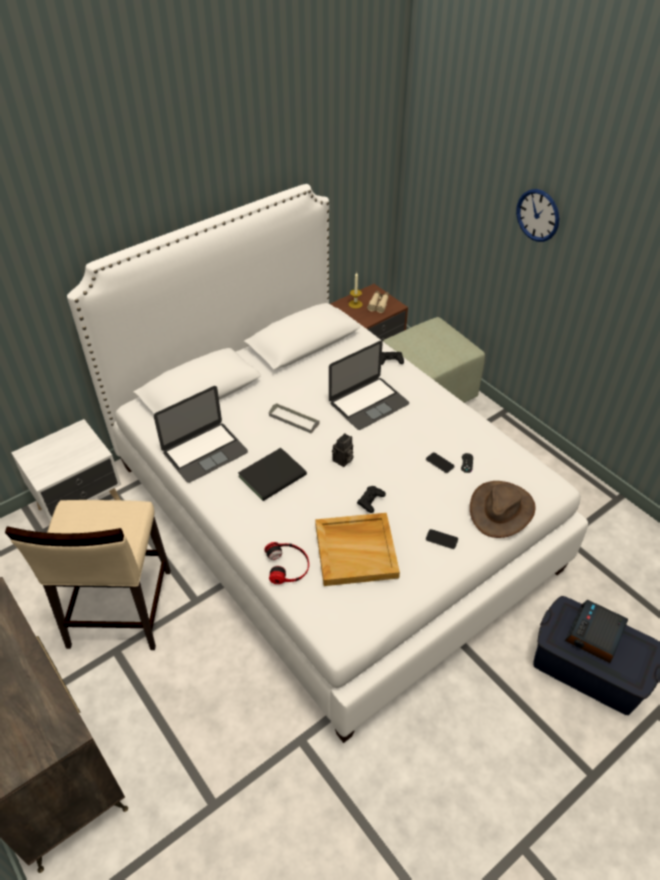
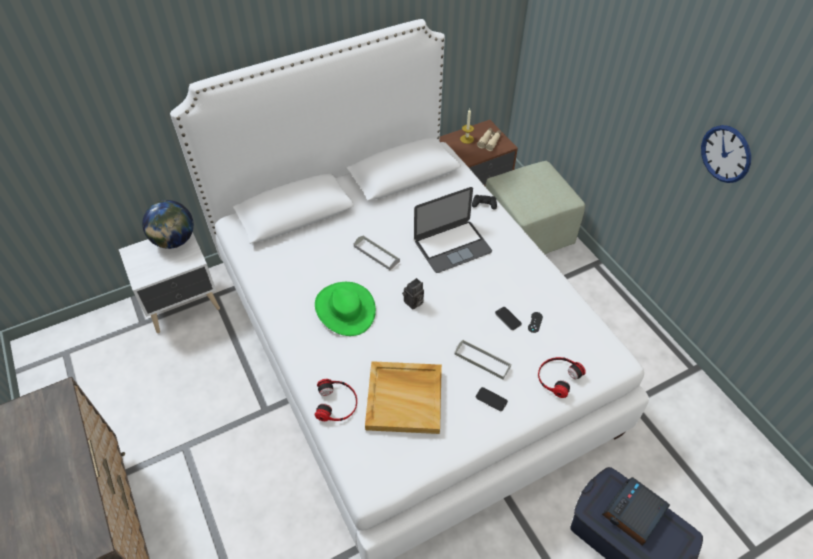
camera: 10 degrees right, 5 degrees up
beige chair [5,500,171,650] -> none
laptop [154,386,248,483] -> none
black book [238,448,307,501] -> green hat [315,282,376,336]
black game controller [357,486,386,513] -> none
brown hat [470,481,536,538] -> headphones [538,357,586,398]
wall clock [516,189,559,242] -> wall clock moved to [701,125,751,183]
none -> globe [142,200,194,249]
none -> grey tray [454,340,512,379]

